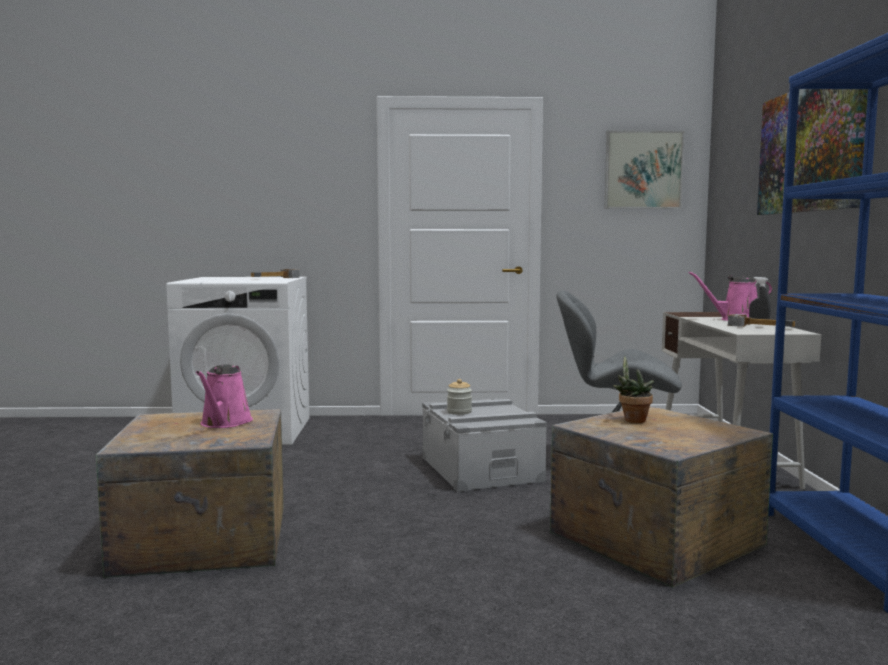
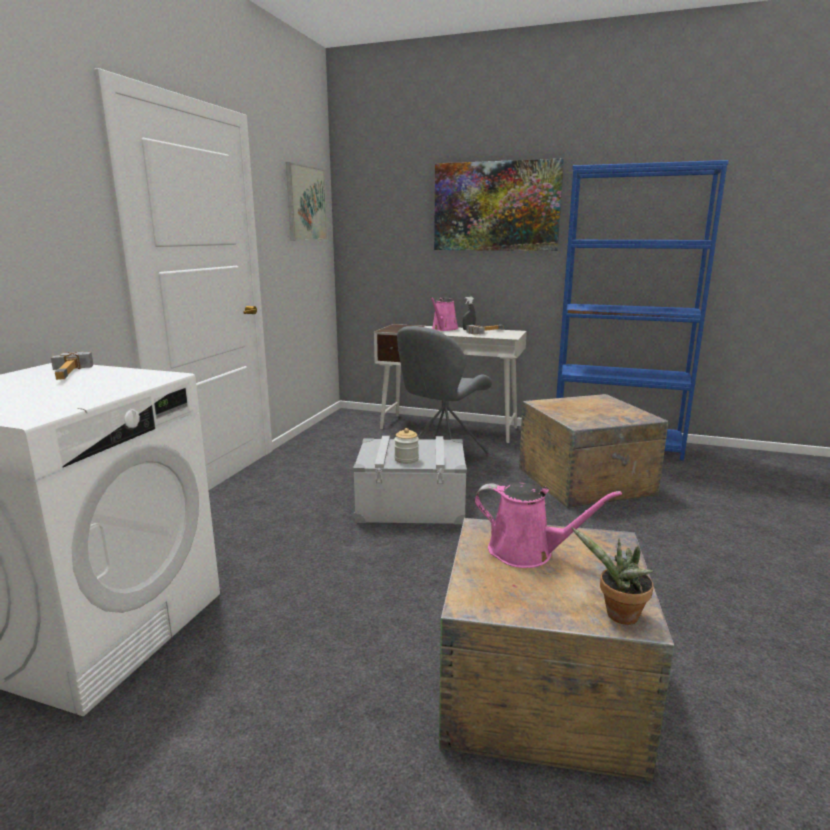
camera: 70 degrees left, 10 degrees up
potted plant [613,356,654,423] -> potted plant moved to [571,527,654,625]

